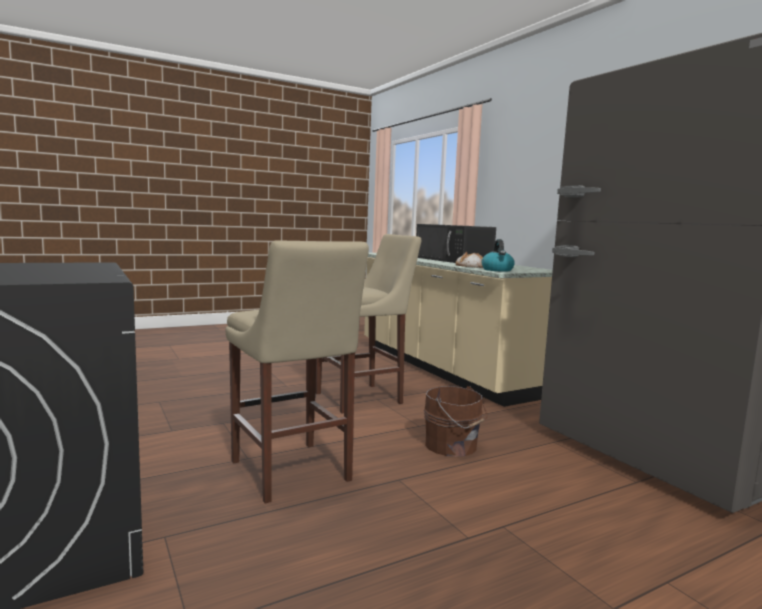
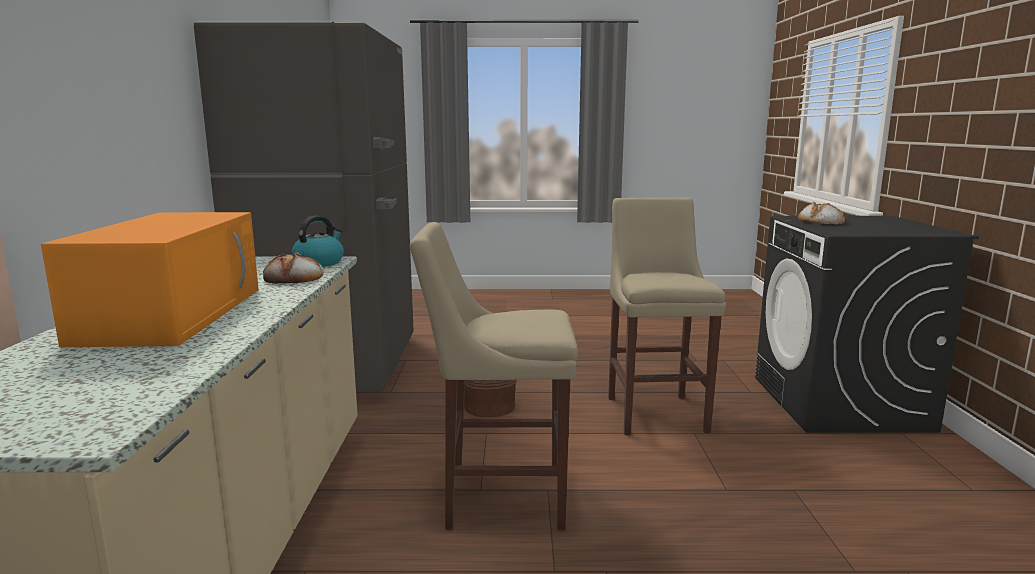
camera: 150 degrees left, 5 degrees up
black microwave [416,224,496,263] -> orange microwave [41,212,259,347]
none -> bread [798,202,845,225]

